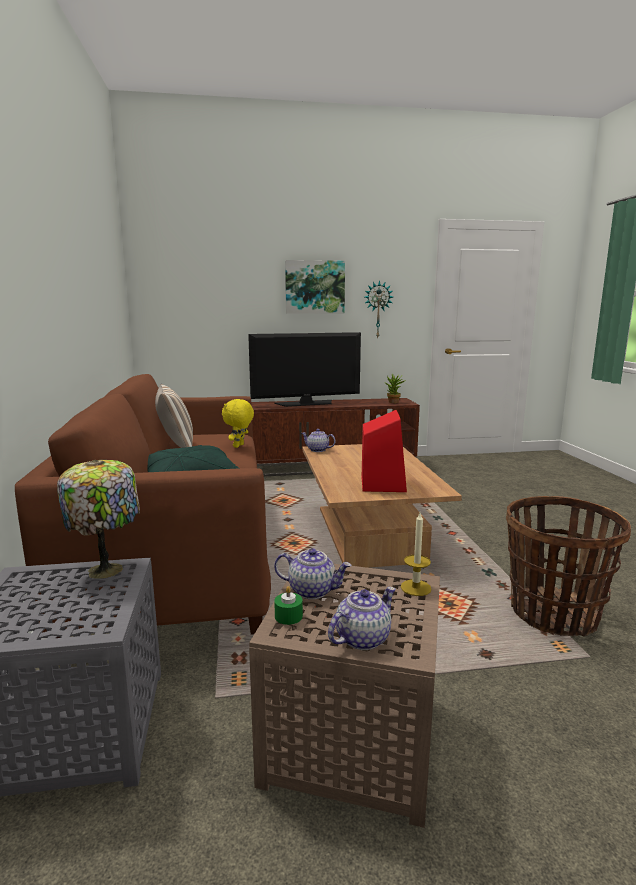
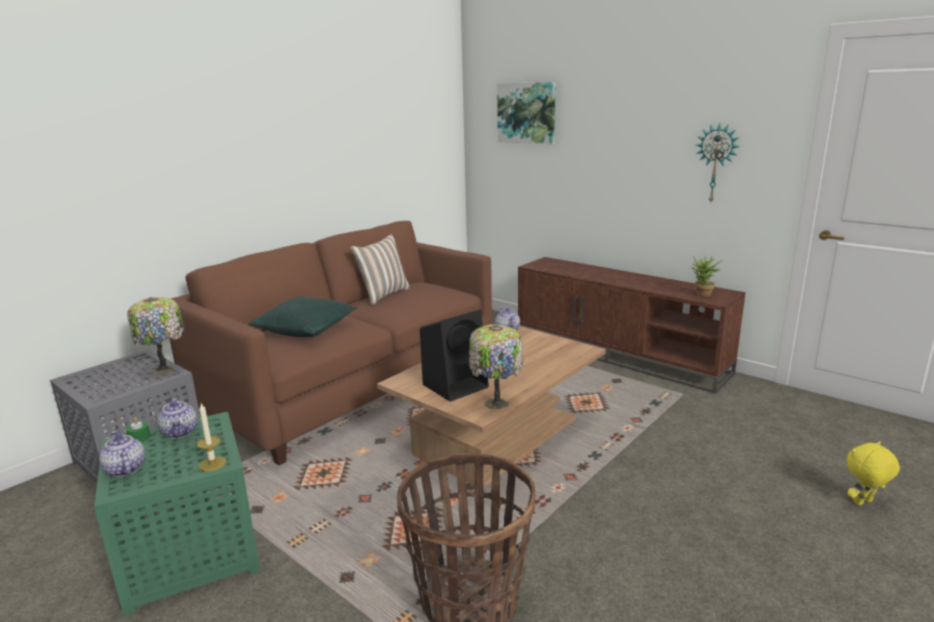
camera: 50 degrees right, 5 degrees up
yellow plush toy [222,399,254,448] -> yellow plush toy moved to [847,441,900,506]
television [248,332,361,407] -> none
brown side table [249,564,440,828] -> green side table [94,412,260,616]
picture [285,260,345,314] -> picture moved to [497,82,556,144]
teapot [328,587,396,650] -> teapot turned 135 degrees counterclockwise [99,431,145,477]
red speaker [362,410,407,492] -> black speaker [420,310,489,402]
none -> table lamp [469,324,523,409]

